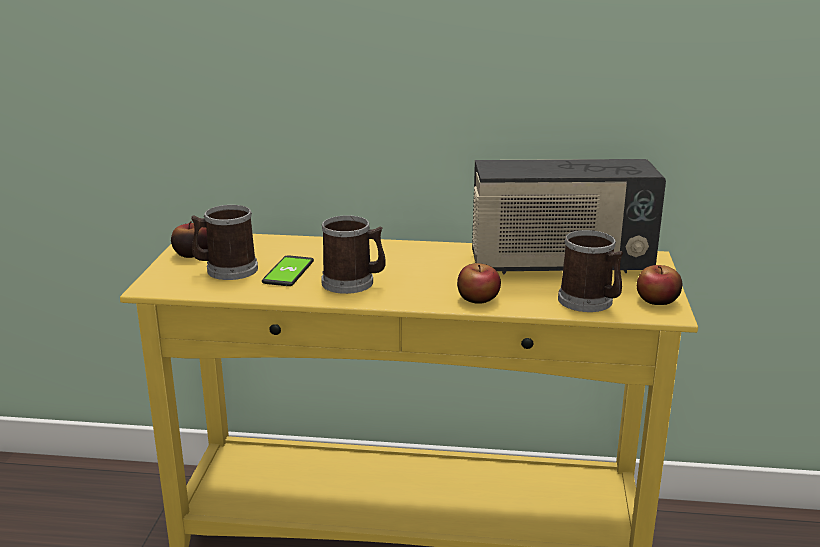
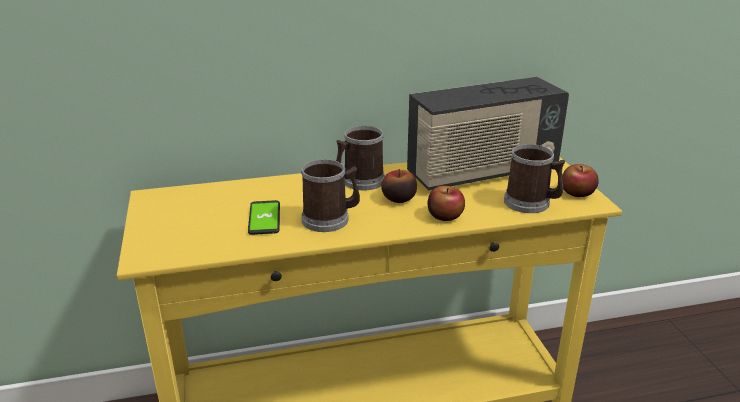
camera: 20 degrees left, 5 degrees up
apple [171,221,208,258] -> apple moved to [381,169,417,203]
mug [191,205,258,280] -> mug moved to [336,126,385,190]

